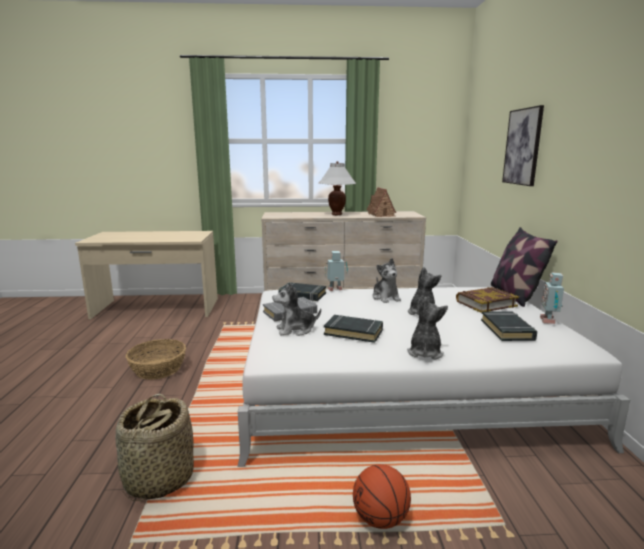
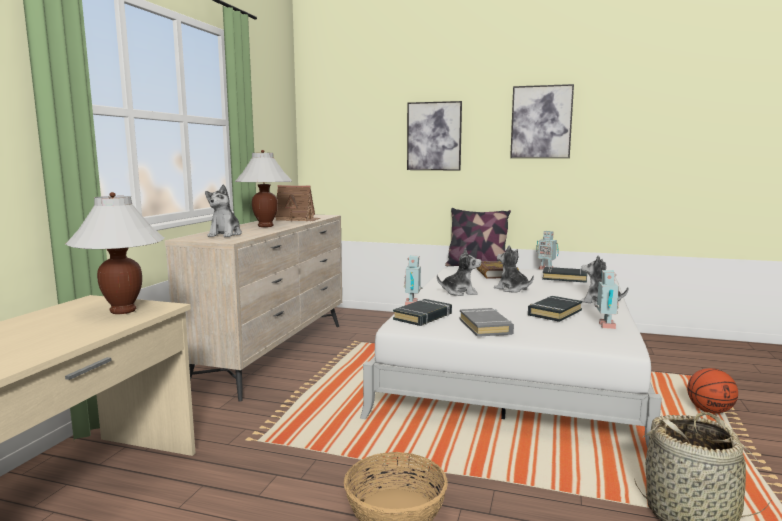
camera: 70 degrees left, 5 degrees down
plush toy [272,283,321,336] -> plush toy moved to [205,184,242,237]
none -> white table lamp [65,192,164,314]
none -> picture [510,84,574,158]
none -> toy robot [595,270,619,329]

